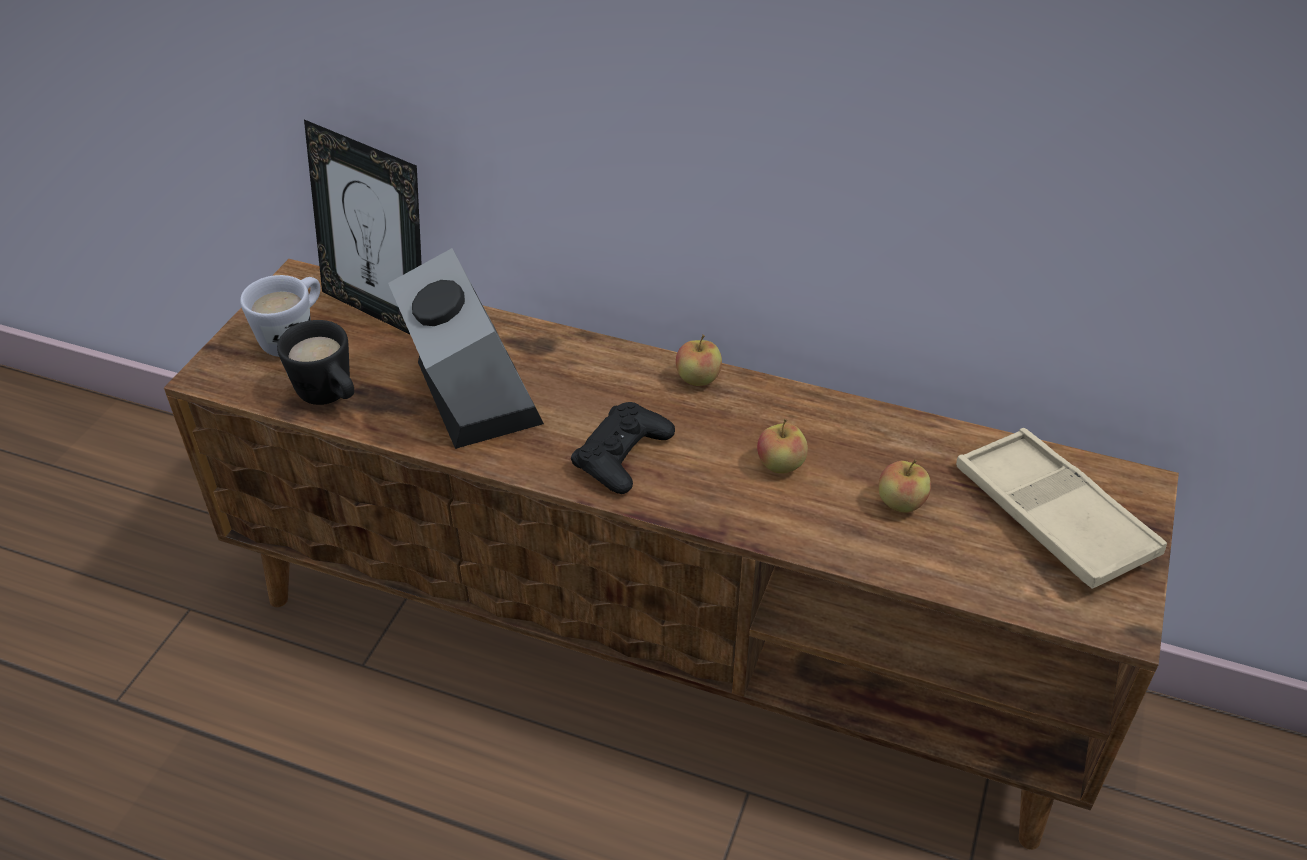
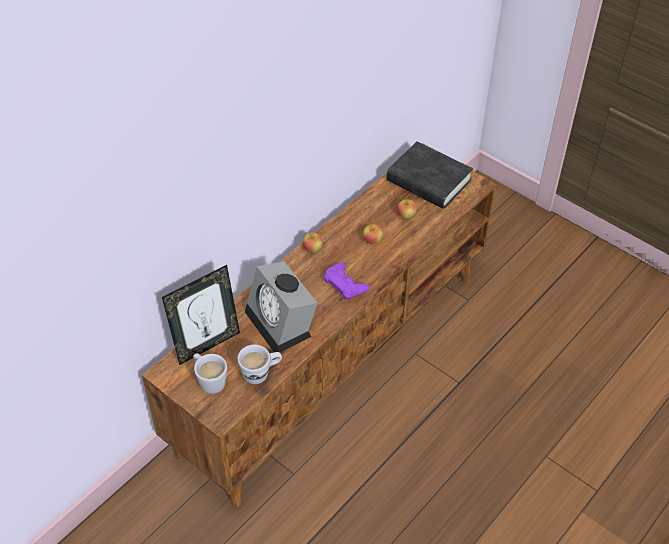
camera: 70 degrees left, 5 degrees up
black mug [277,320,354,405] -> white mug [237,345,282,384]
alarm clock [388,248,544,449] -> alarm clock turned 120 degrees counterclockwise [245,261,317,352]
black game controller [571,402,675,494] -> purple game controller [323,262,370,300]
beige tray [956,428,1167,589] -> black book [386,142,473,209]

